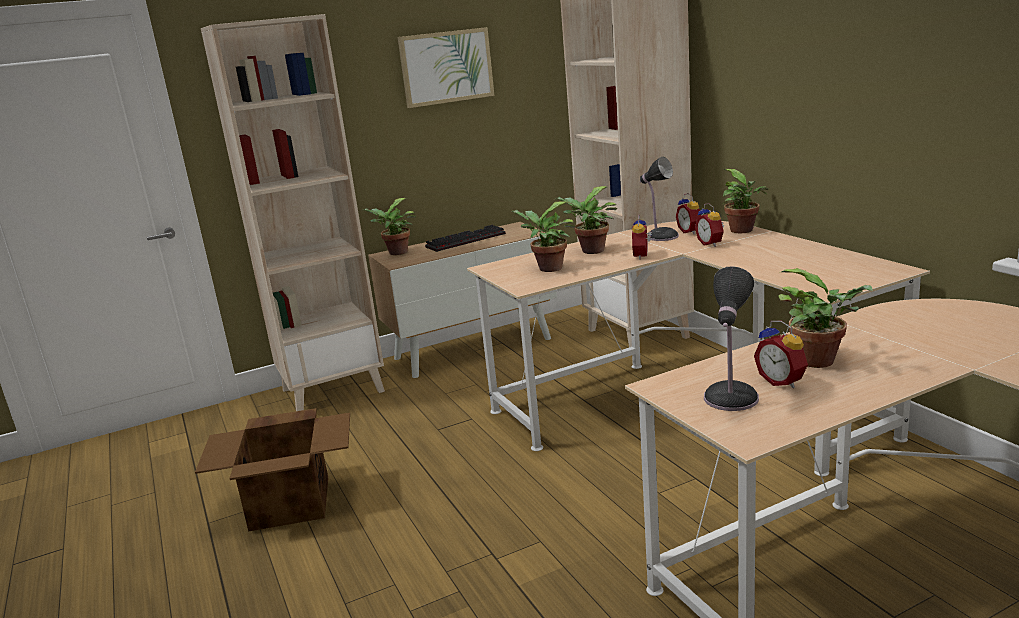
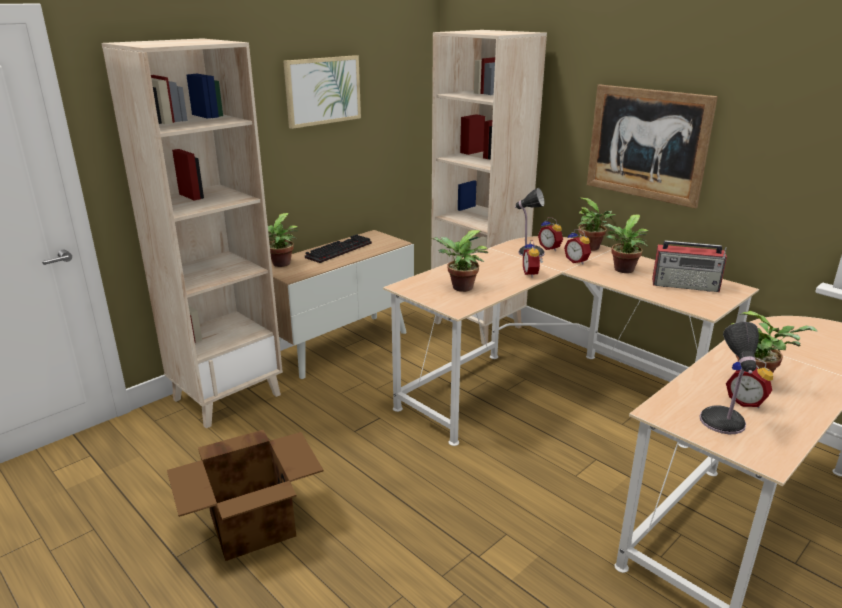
camera: 20 degrees left, 5 degrees up
potted plant [555,186,617,254] -> potted plant moved to [603,215,648,273]
none -> picture [587,85,718,209]
none -> radio [652,240,727,292]

